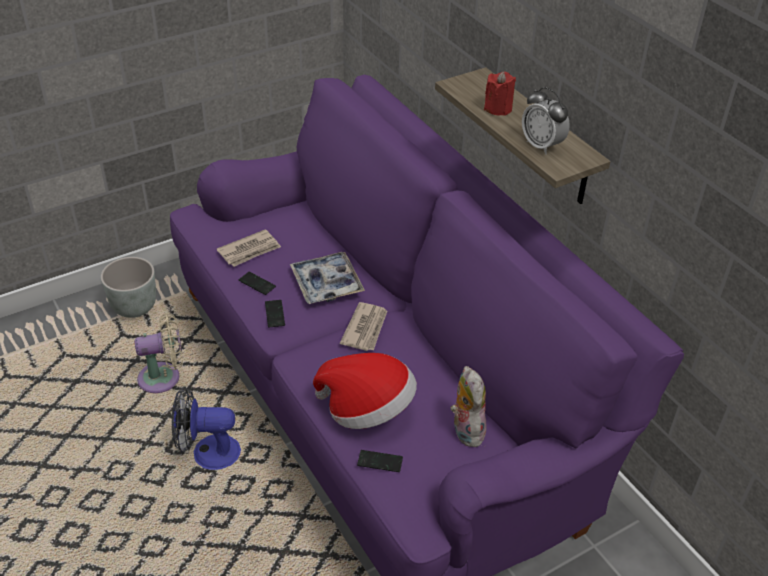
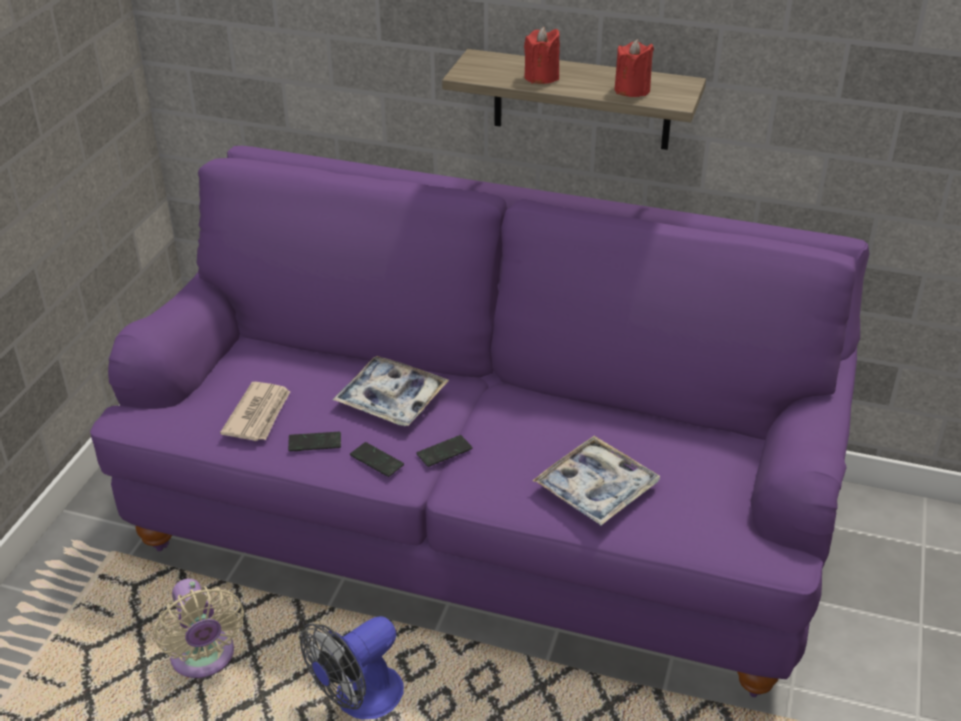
camera: 40 degrees left, 5 degrees down
grey planter [101,257,156,318] -> none
beige fan [135,313,183,393] -> beige fan turned 120 degrees clockwise [154,578,244,678]
hat [313,353,417,429] -> tray [532,436,660,526]
newspaper [340,302,387,351] -> none
phone [357,450,403,472] -> phone moved to [416,435,473,467]
plush toy [451,366,487,447] -> none
alarm clock [522,87,570,154] -> red candle [615,39,654,97]

